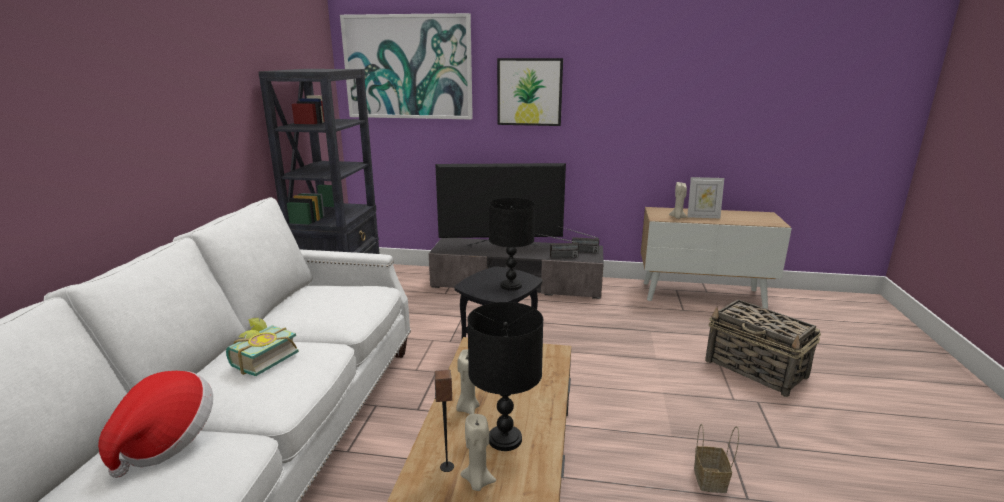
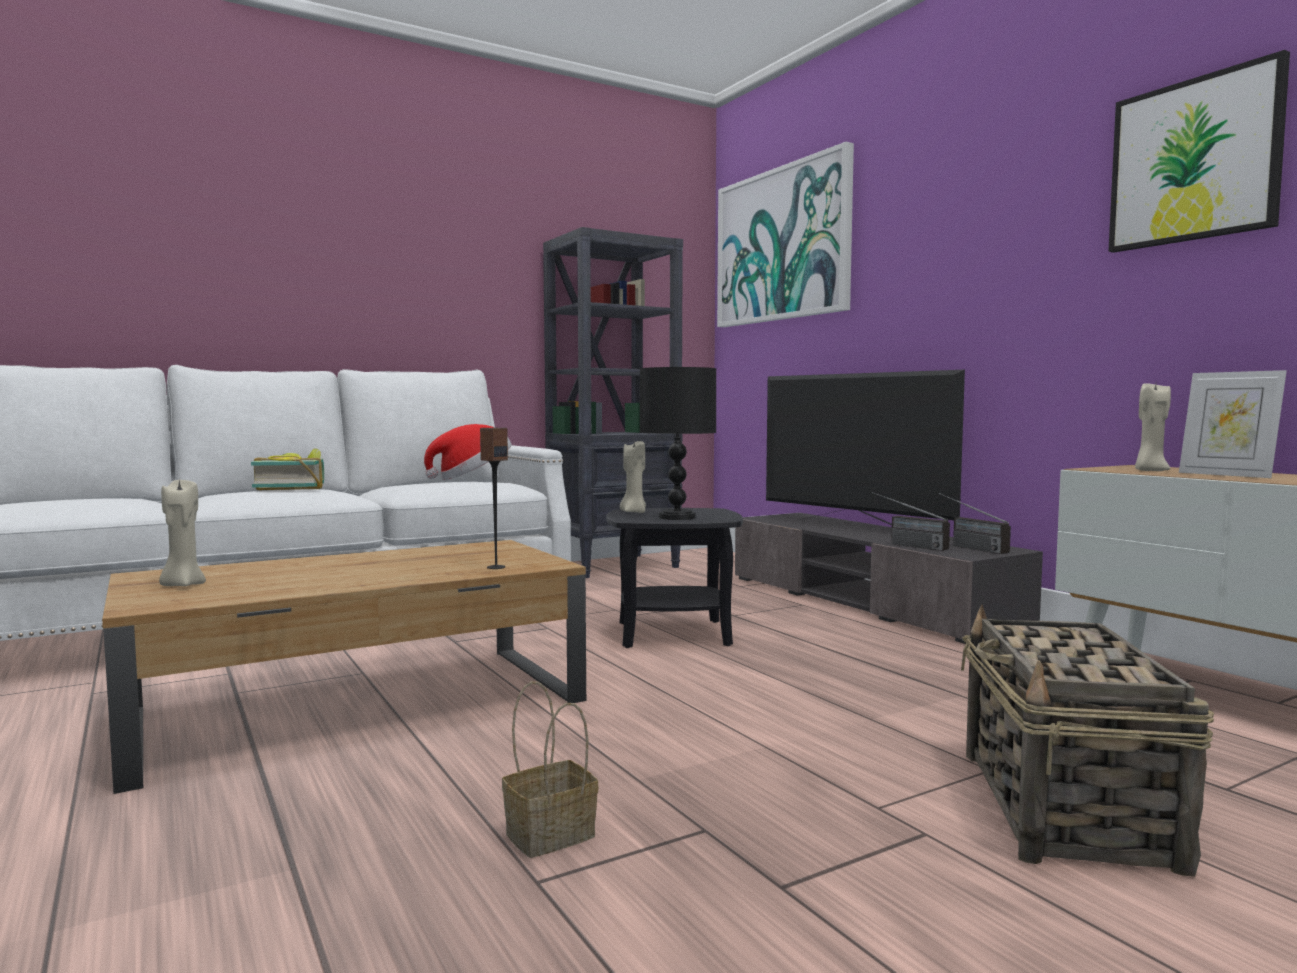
camera: 50 degrees right, 15 degrees down
hat [98,371,213,478] -> hat moved to [424,424,511,480]
speaker [434,370,454,472] -> speaker moved to [480,428,508,569]
beige candle [456,349,480,414] -> beige candle moved to [620,441,646,513]
black table lamp [467,302,543,451] -> none
picture [497,58,563,126] -> picture moved to [1108,50,1290,252]

